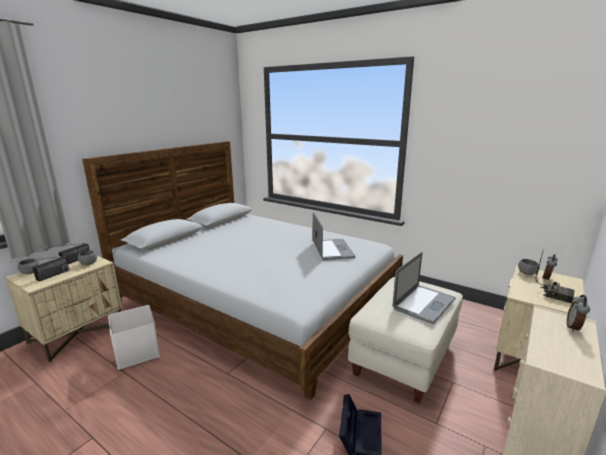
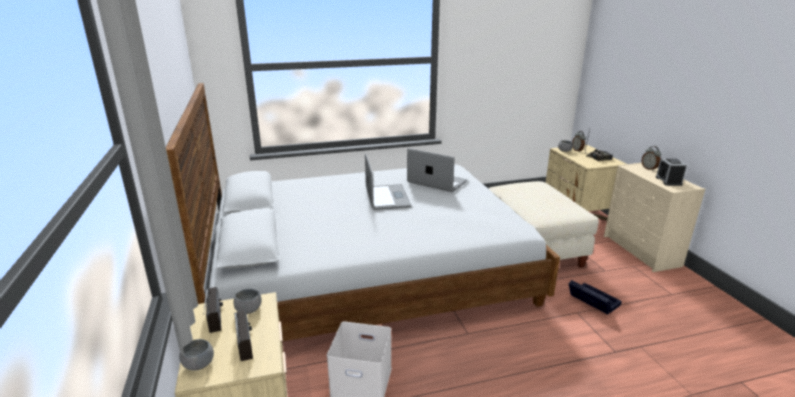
camera: 50 degrees left, 5 degrees up
laptop [393,252,456,324] -> laptop moved to [365,153,411,210]
none -> alarm clock [656,158,687,186]

